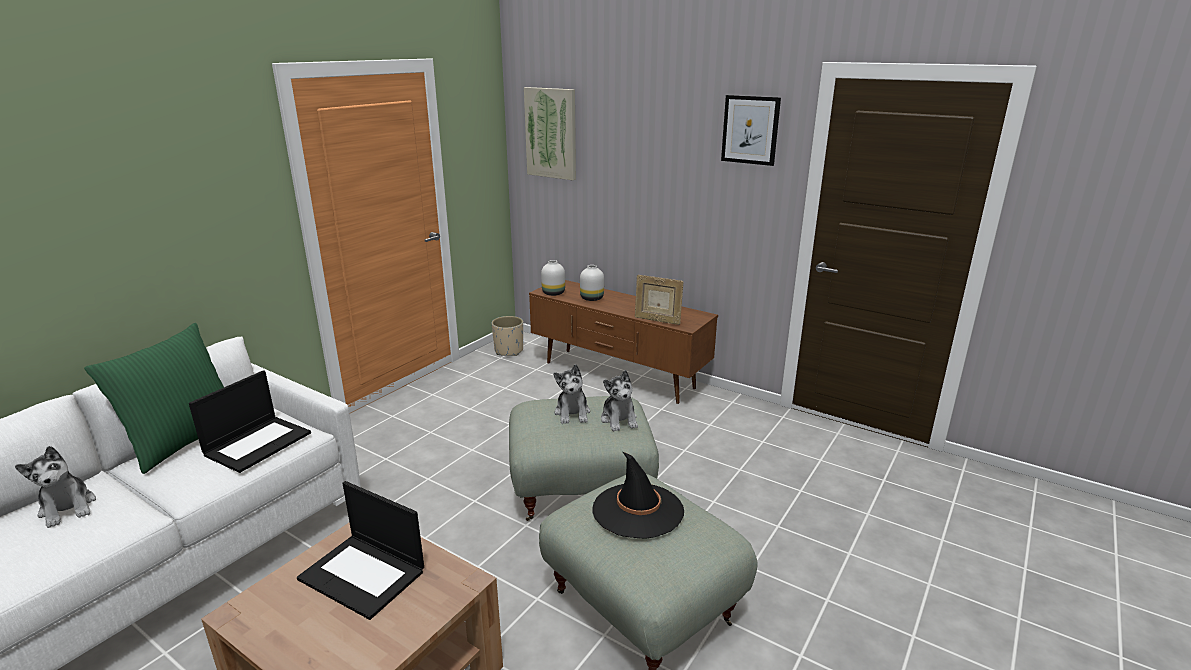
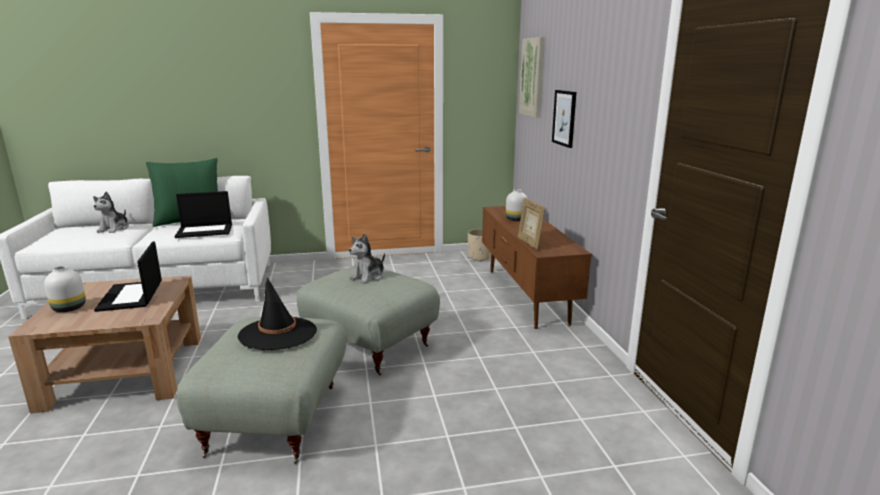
camera: 45 degrees right, 5 degrees down
white vase [541,260,565,296] -> white vase moved to [44,266,86,312]
plush toy [601,370,638,431] -> none
picture [721,95,781,166] -> picture moved to [552,90,576,148]

